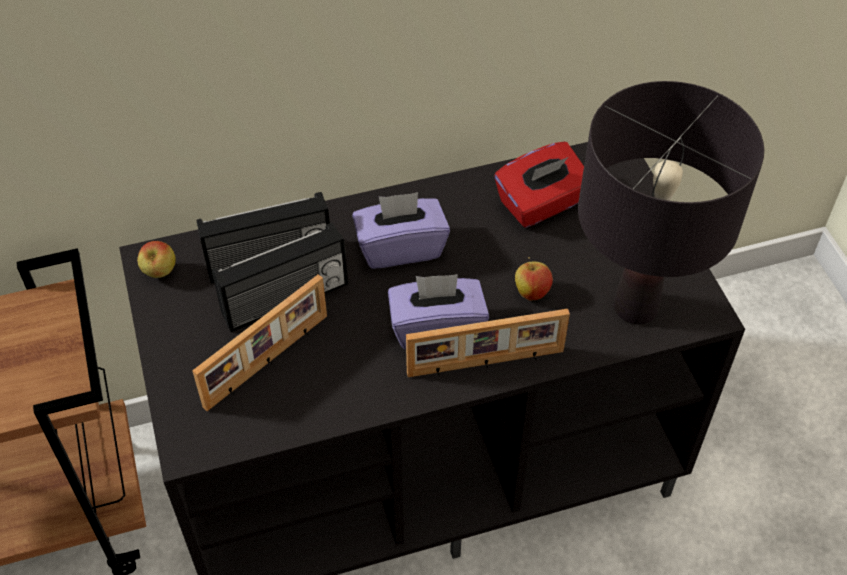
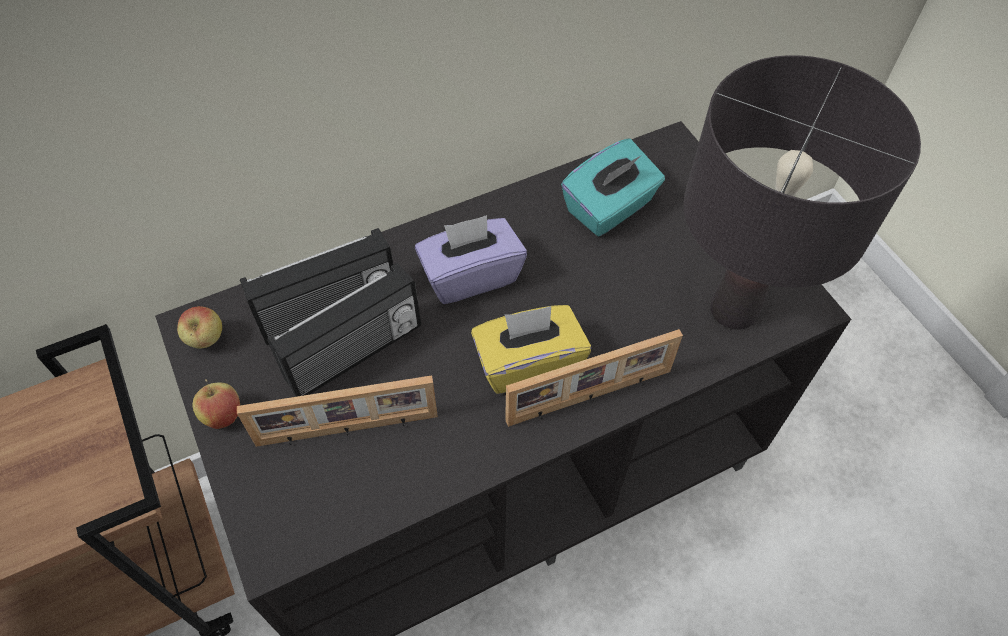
camera: 10 degrees left, 5 degrees up
picture frame [192,274,327,411] -> picture frame turned 45 degrees clockwise [237,375,438,447]
purple tissue box [388,274,489,349] -> yellow tissue box [471,305,591,394]
red tissue box [494,142,584,228] -> turquoise tissue box [561,139,665,236]
apple [515,257,553,301] -> apple moved to [193,379,240,429]

